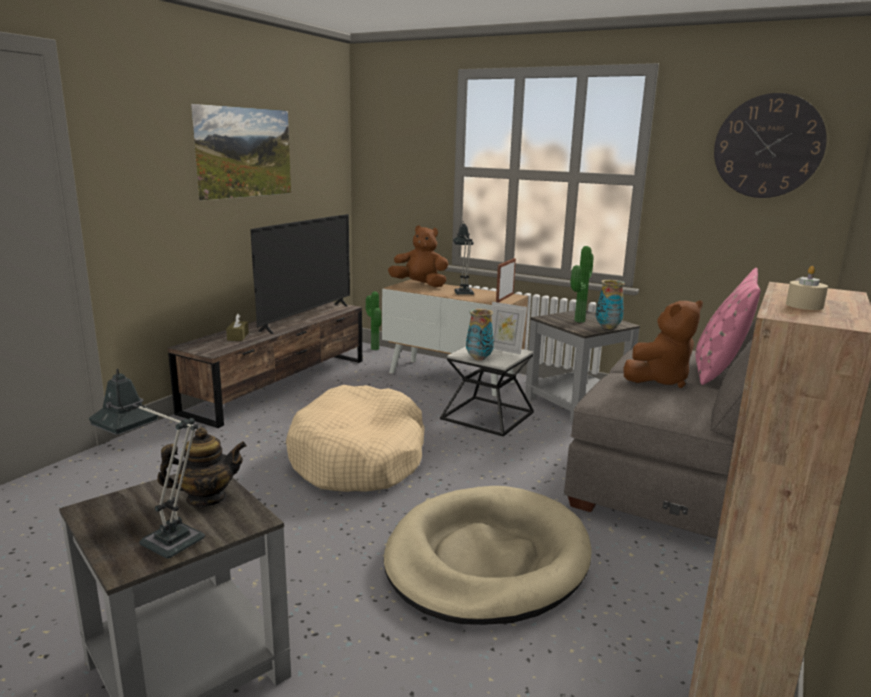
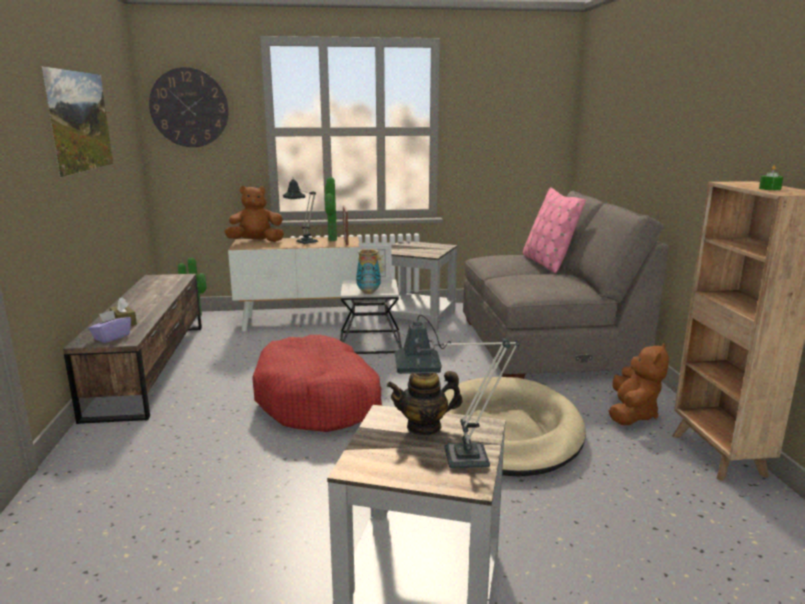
camera: 35 degrees left, 0 degrees up
teapot [157,427,247,507] -> teapot turned 135 degrees counterclockwise [387,371,463,436]
television [250,214,350,334] -> none
beige dog bed [286,385,424,492] -> red dog bed [252,335,382,432]
potted plant [570,246,593,323] -> potted plant moved to [325,177,337,241]
vase [596,280,625,329] -> none
brown plush toy [623,300,703,388] -> brown plush toy moved to [609,343,669,425]
wall clock [714,93,827,198] -> wall clock moved to [149,67,229,147]
beige candle [786,266,828,310] -> green candle [759,166,783,190]
none -> purple tissue box [89,310,131,343]

